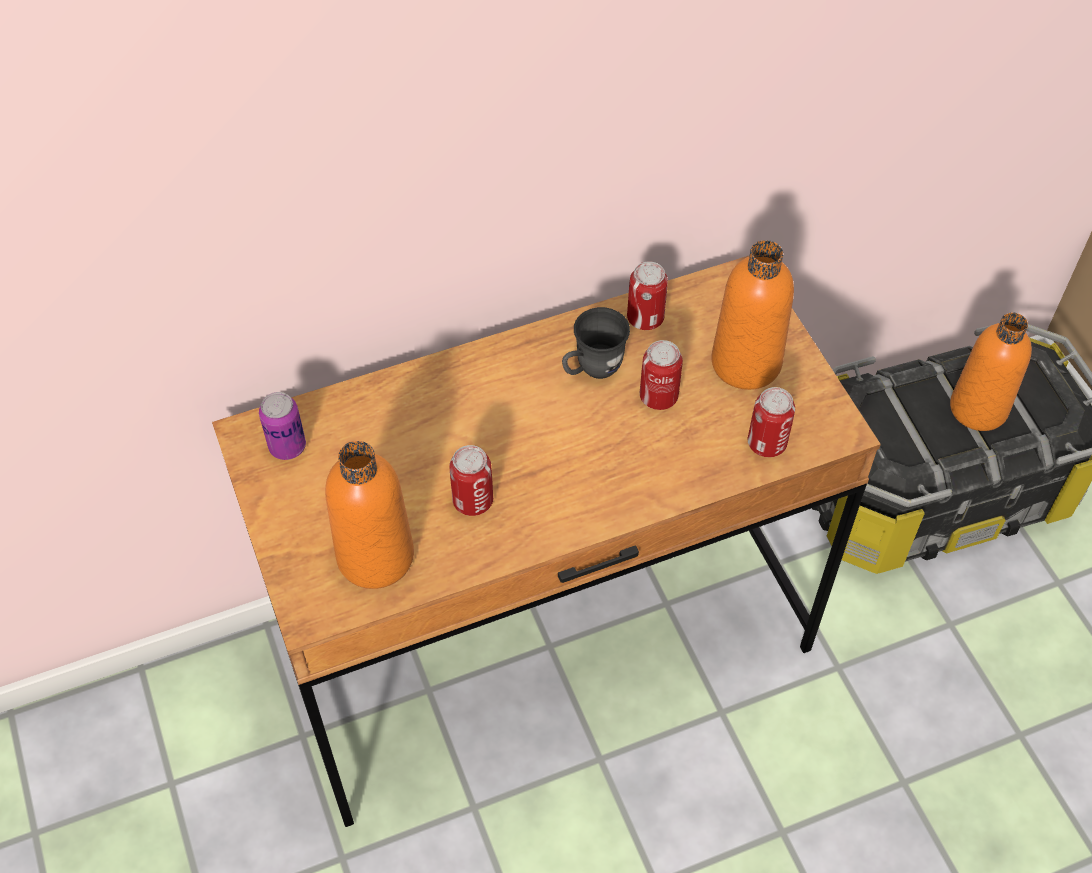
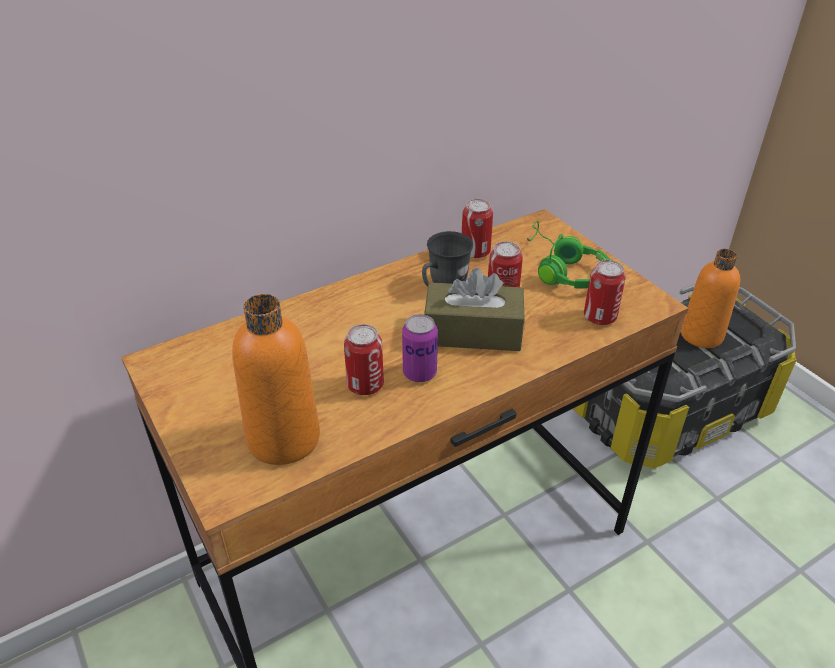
camera: 10 degrees left, 15 degrees down
can [259,392,306,460] -> can moved to [402,314,438,382]
orange bottle [711,240,794,390] -> green headphones [527,221,610,289]
none -> brown tissue box [424,268,524,351]

